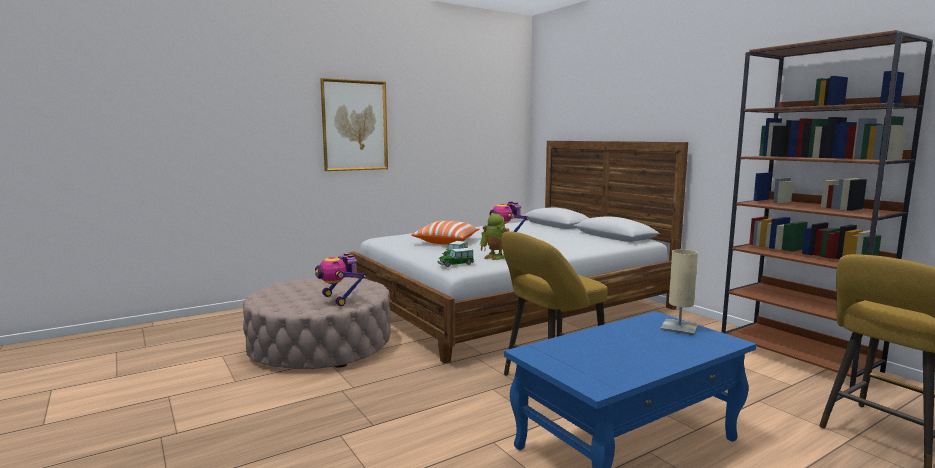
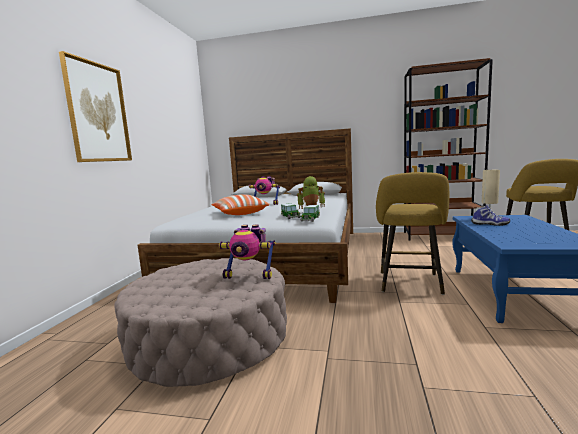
camera: 45 degrees left, 0 degrees up
none -> shoe [471,205,510,226]

